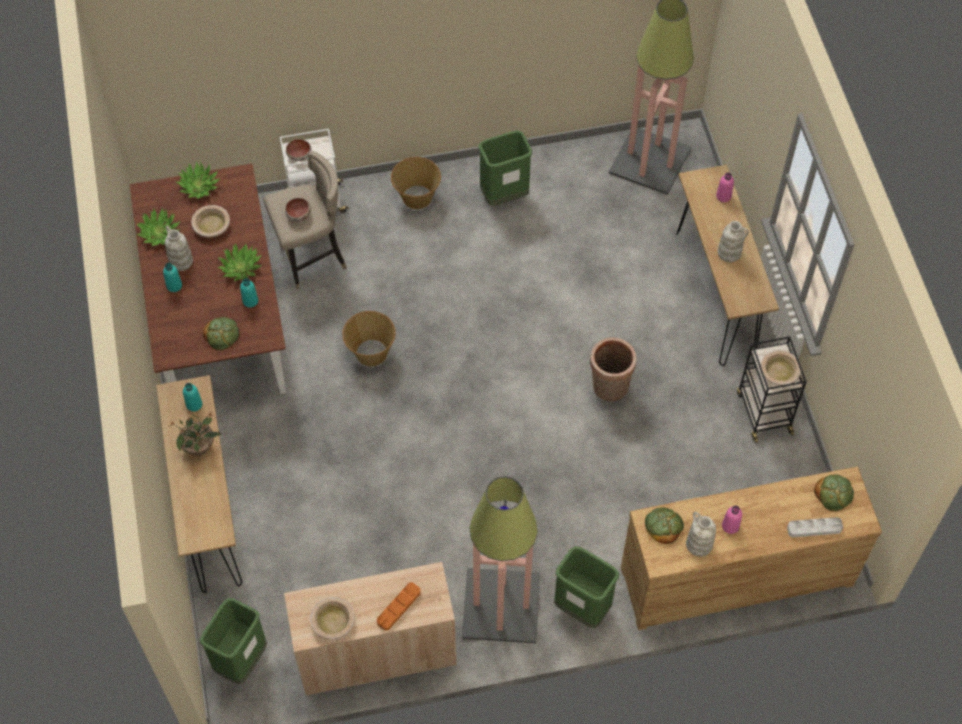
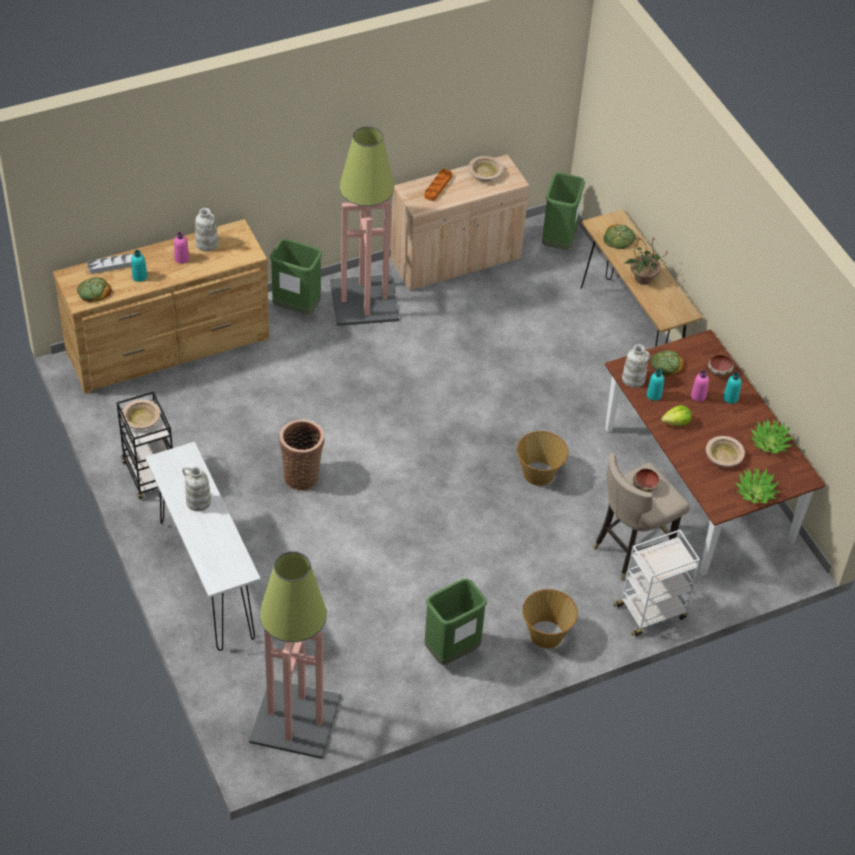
camera: 165 degrees right, 10 degrees down
white vase [165,226,193,271] -> white vase moved to [622,344,650,388]
turquoise bottle [183,383,202,412] -> turquoise bottle moved to [131,250,147,282]
potted plant [217,244,262,281] -> lettuce [661,405,692,426]
bowl [286,139,311,161] -> bowl moved to [708,355,734,376]
bread [645,508,684,544] -> bread moved to [604,224,636,249]
brown console table [676,165,779,366] -> white console table [145,442,261,651]
pink bottle [716,172,734,202] -> pink bottle moved to [691,370,709,402]

